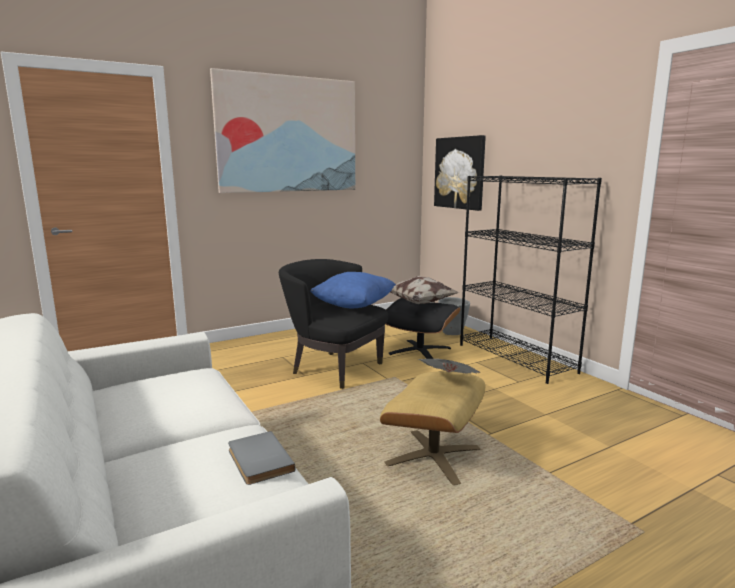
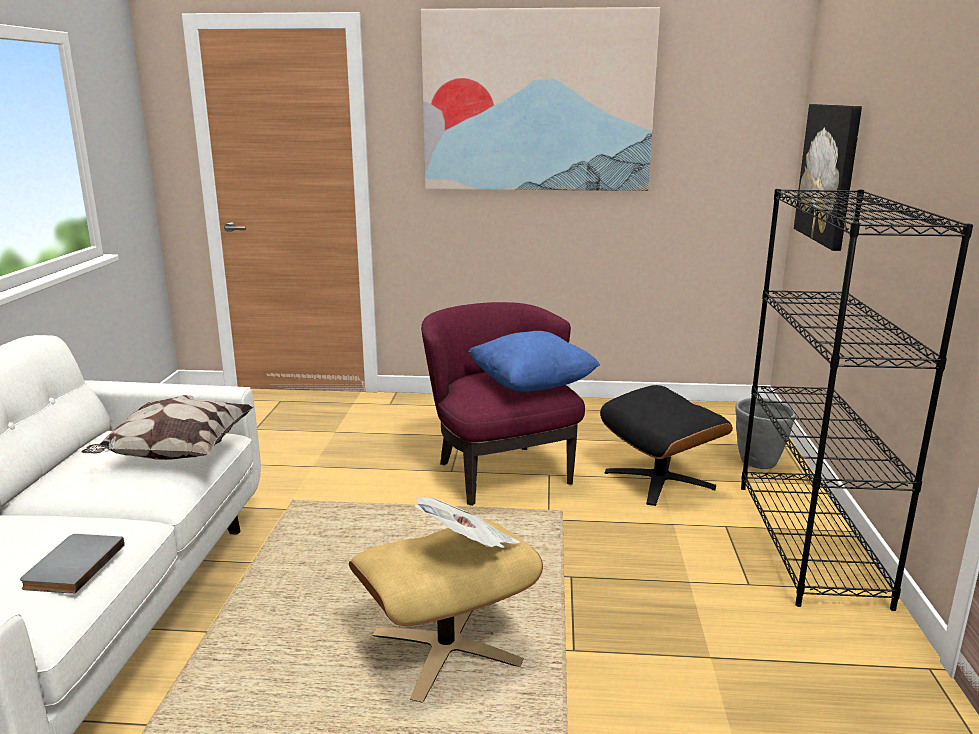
camera: 35 degrees right, 5 degrees up
black armchair [279,259,388,389] -> purple armchair [421,302,585,506]
pillow [390,276,460,304] -> pillow moved to [82,395,253,460]

